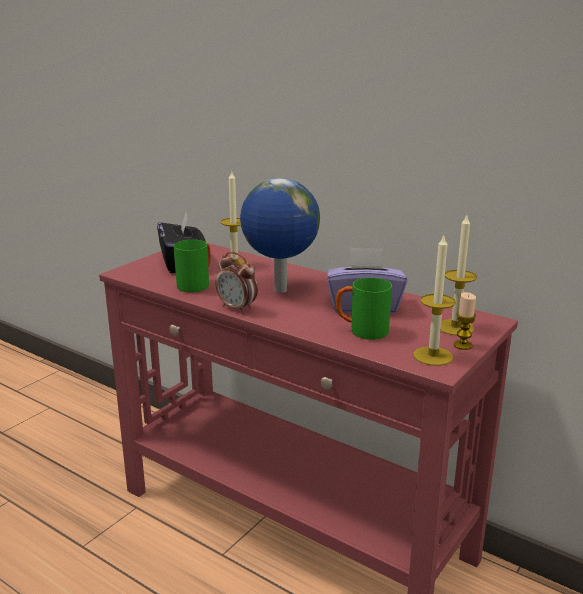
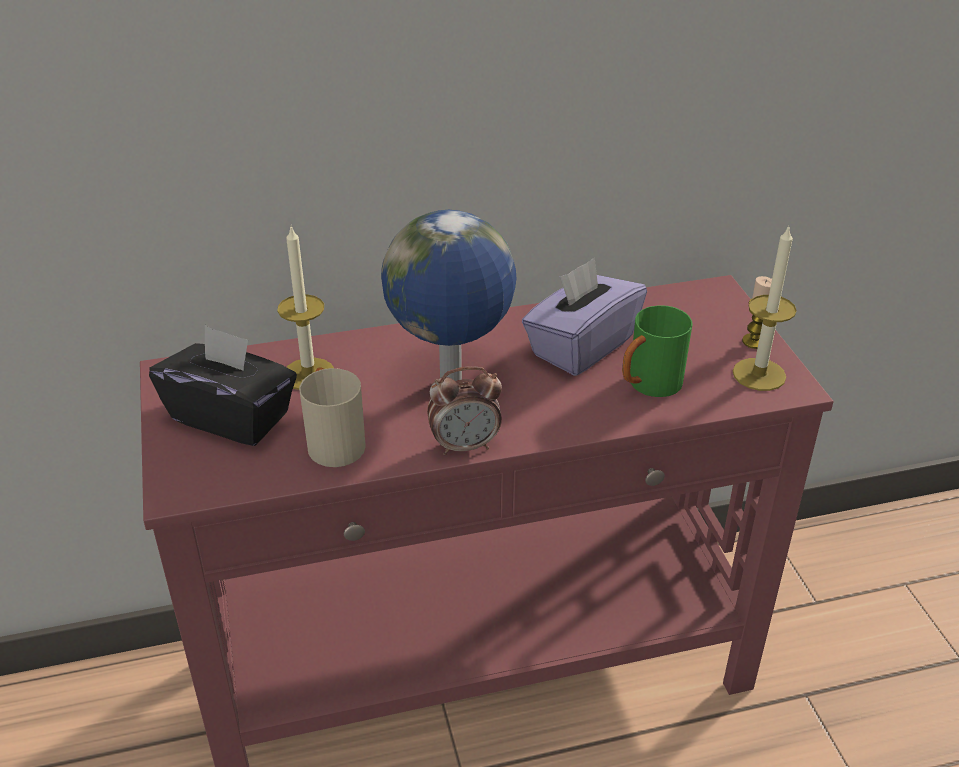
camera: 50 degrees left, 15 degrees up
green mug [173,240,211,293] -> beige mug [299,368,366,467]
candle [441,215,477,336] -> none

